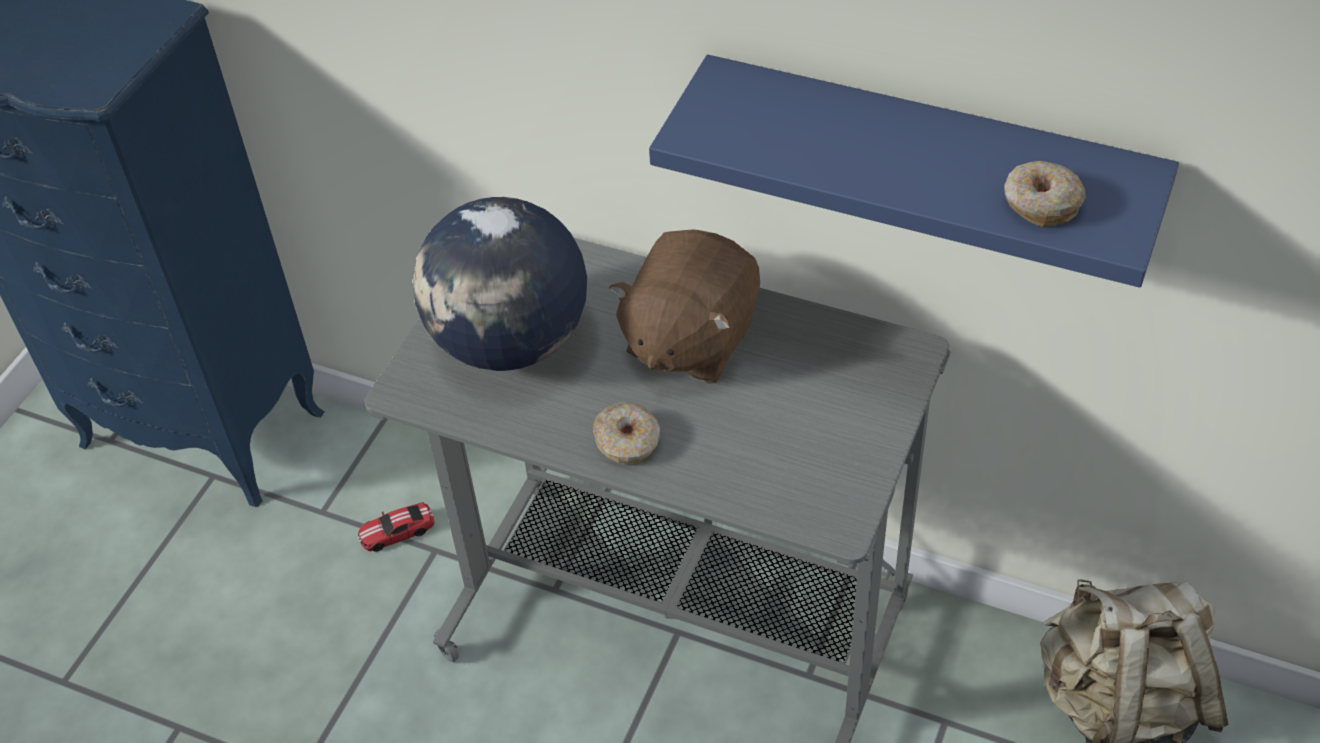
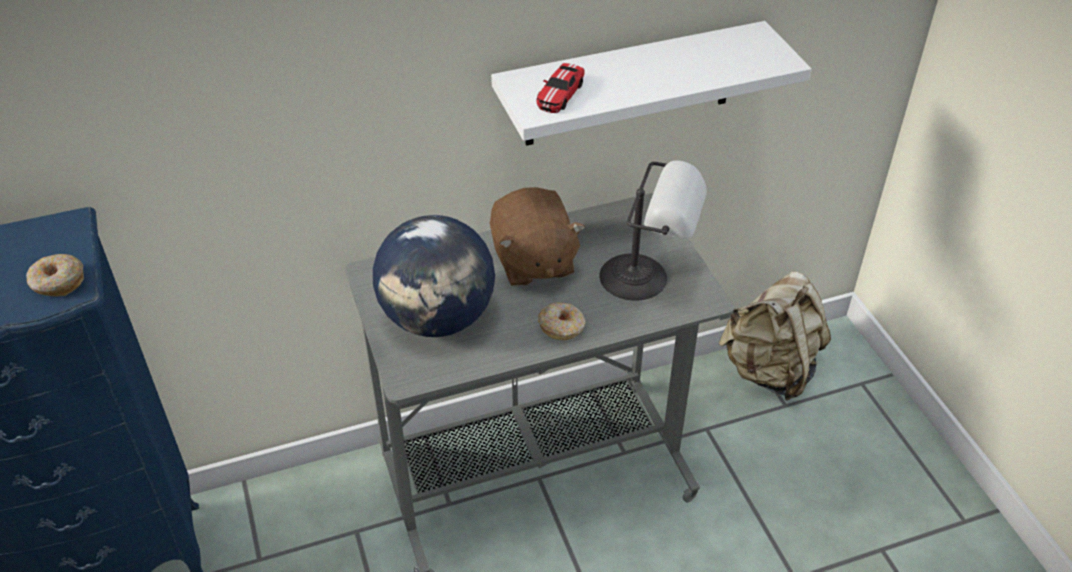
camera: 45 degrees left, 5 degrees down
toy car [358,502,434,552] -> toy car moved to [537,63,585,113]
blue shelf [649,55,1179,287] -> white shelf [491,21,811,146]
donut [1004,161,1086,227] -> donut moved to [26,254,84,297]
none -> table lamp [599,161,707,301]

